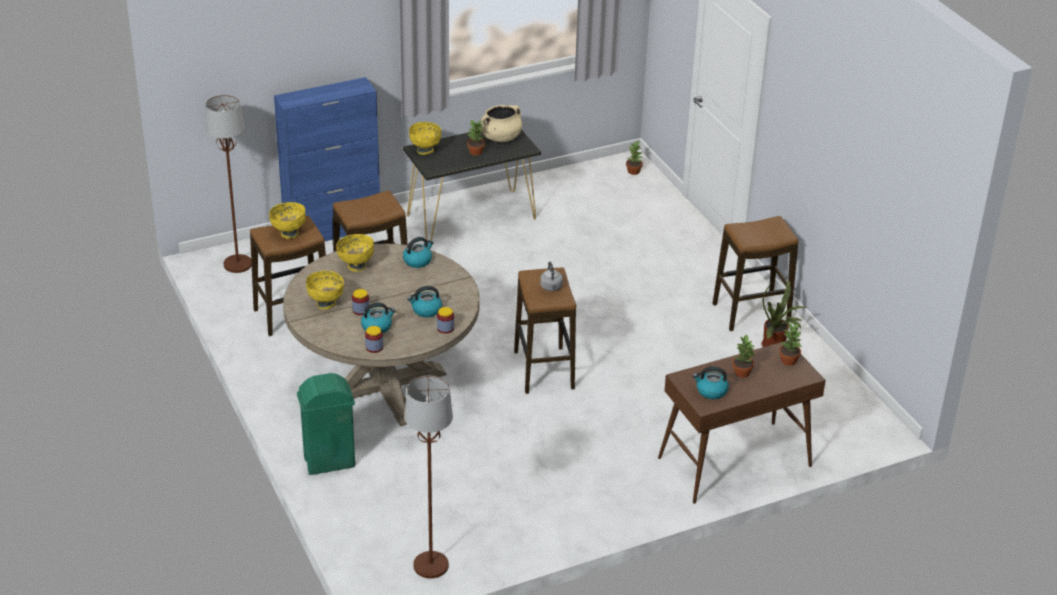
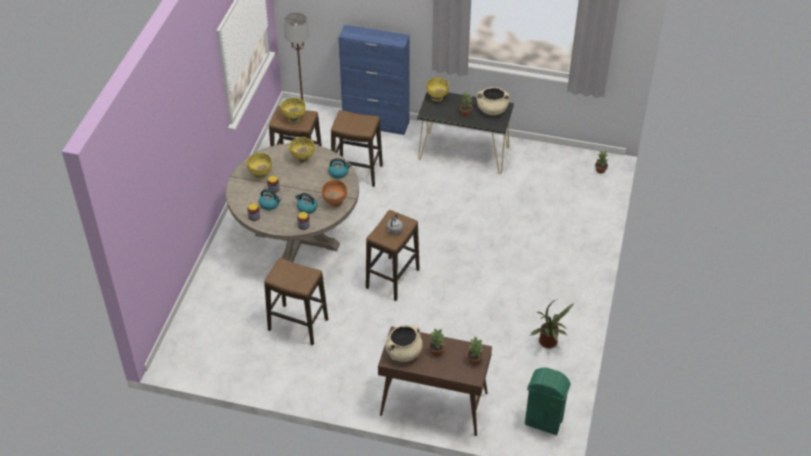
camera: 40 degrees right, 10 degrees up
green trash can [297,373,355,475] -> green trash can moved to [525,367,571,435]
brown floor lamp [405,376,453,579] -> none
kettle [693,366,729,399] -> beige cooking pot [385,325,423,362]
stool [713,216,798,331] -> stool moved to [264,258,328,345]
none -> orange bowl [322,180,347,207]

